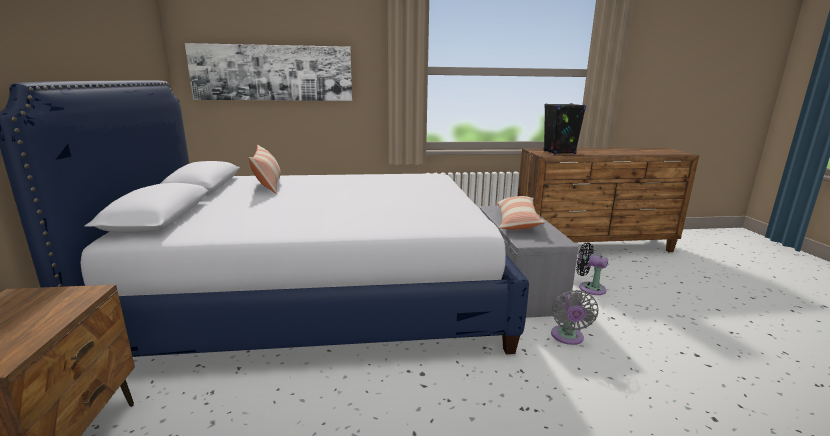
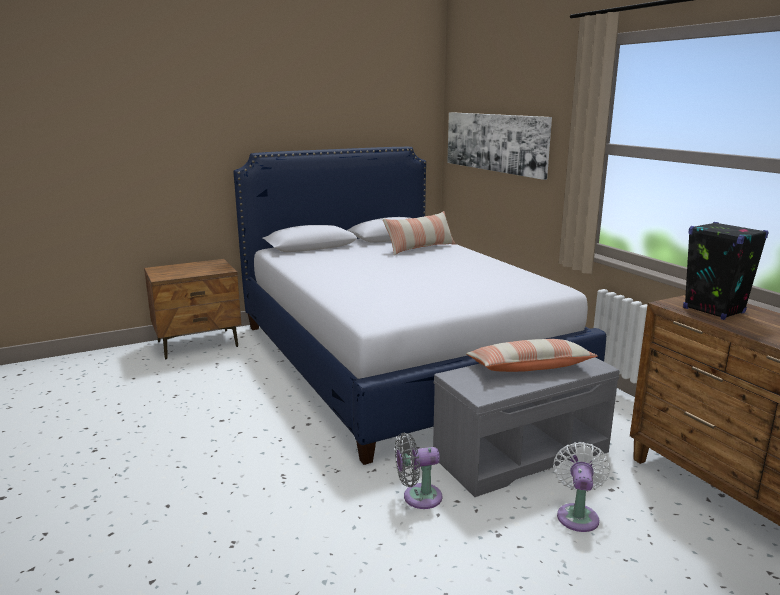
camera: 70 degrees right, 0 degrees up
black fan [576,242,608,295] -> white fan [553,442,611,532]

